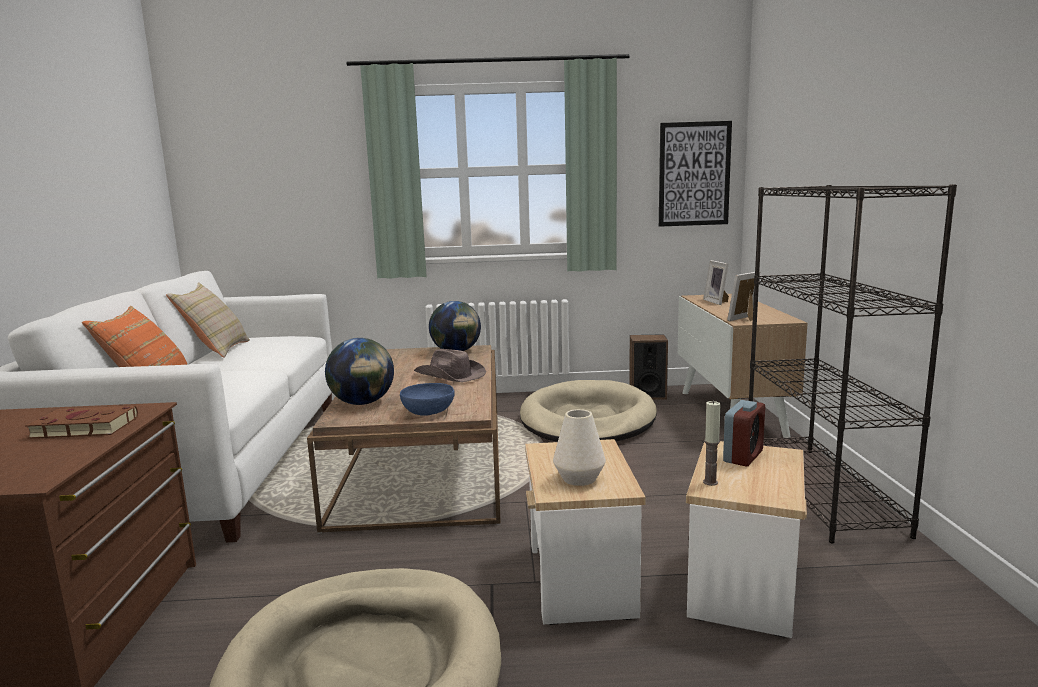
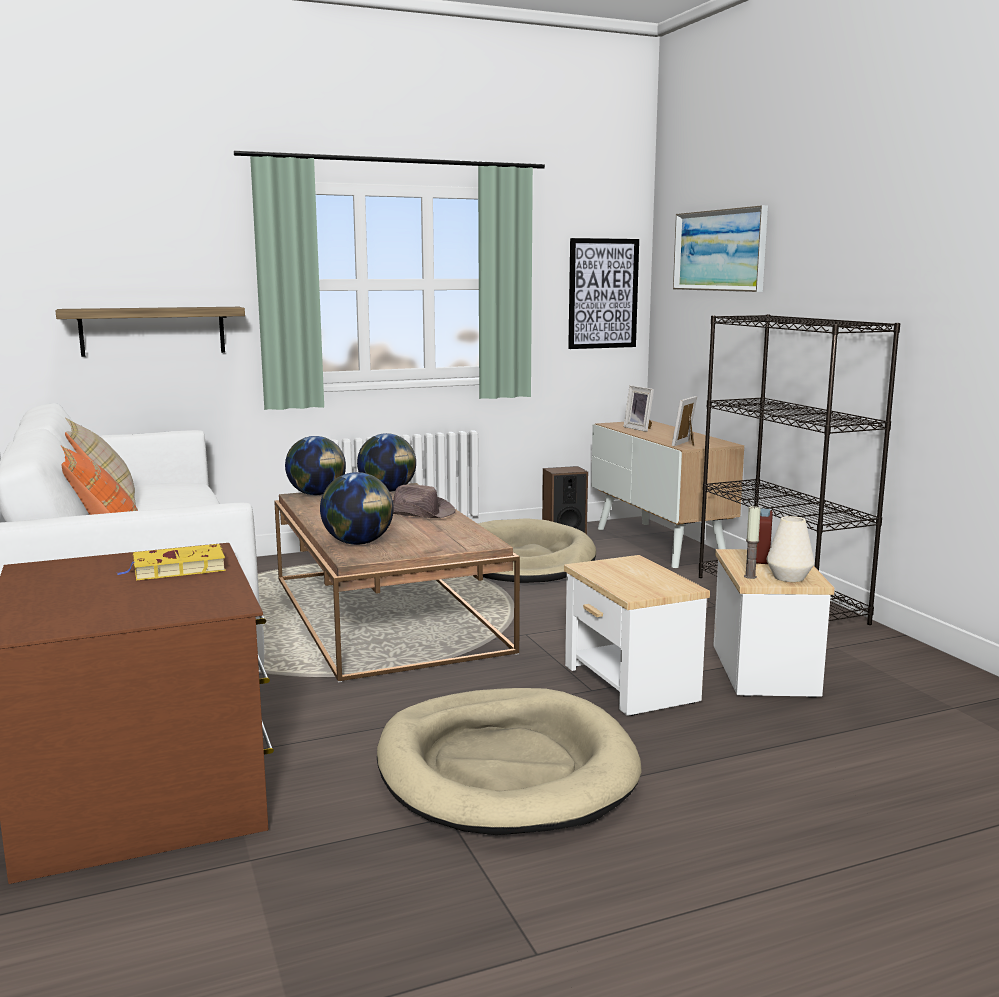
camera: 20 degrees left, 0 degrees up
brown book [25,406,138,439] -> yellow book [117,544,226,580]
blue bowl [400,383,454,416] -> none
white vase [553,409,606,486] -> white vase moved to [766,516,815,582]
none -> shelf [56,307,245,357]
none -> globe [285,436,346,495]
none -> picture [673,205,768,292]

